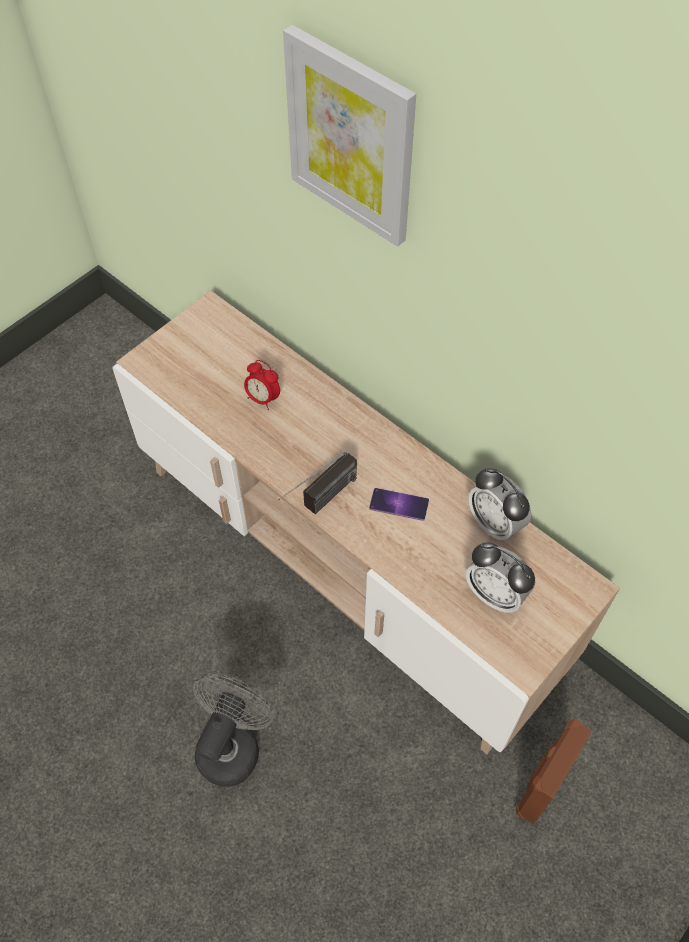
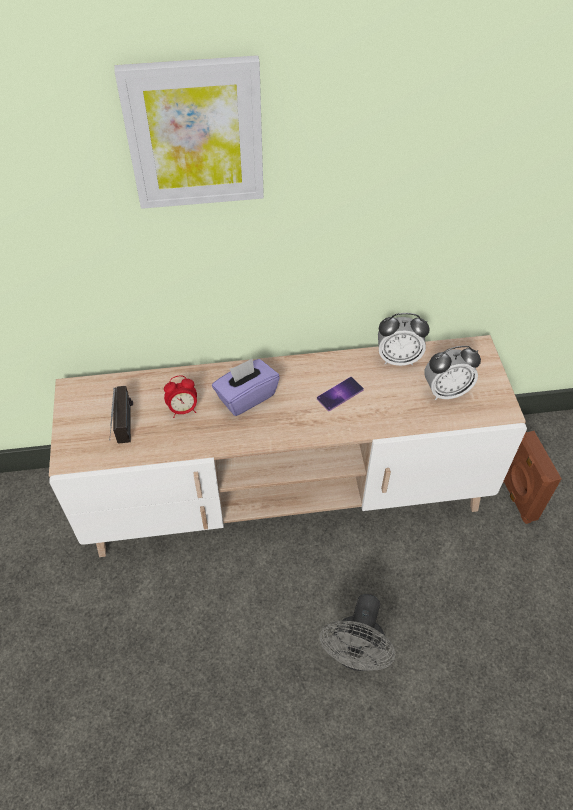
camera: 50 degrees left, 5 degrees down
grey fan [193,673,274,787] -> grey fan turned 135 degrees counterclockwise [320,594,395,671]
radio [278,452,357,514] -> radio moved to [109,386,133,443]
none -> purple tissue box [212,358,280,416]

